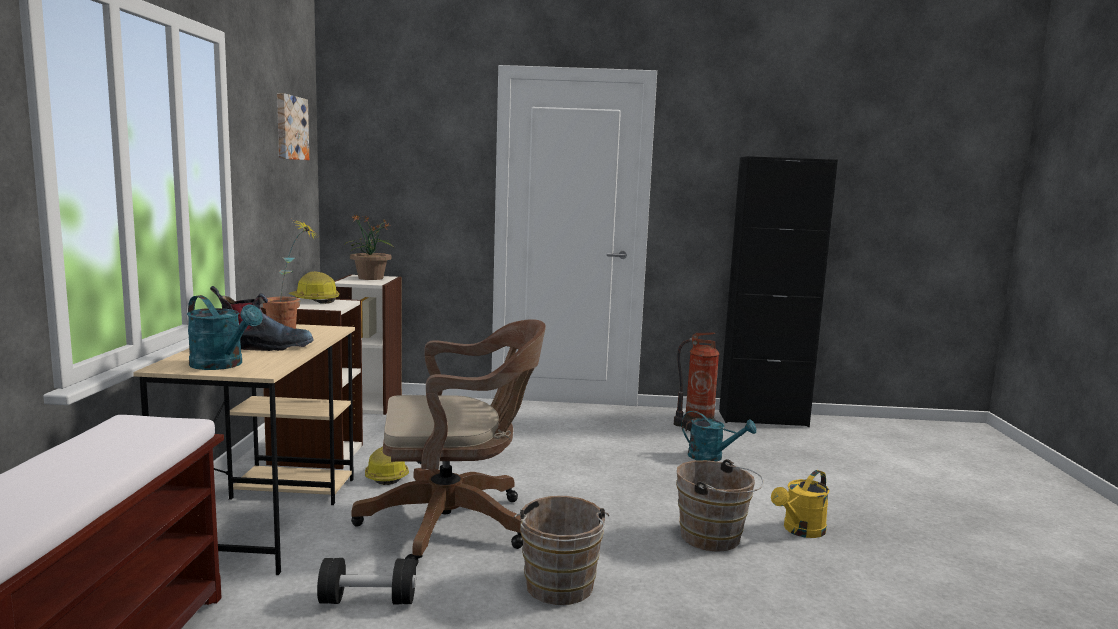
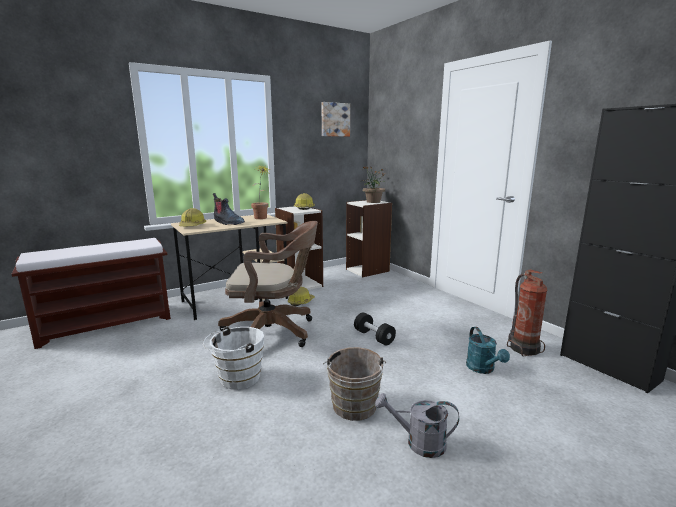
camera: 55 degrees right, 5 degrees up
turquoise watering can [187,295,263,370] -> hard hat [179,208,206,226]
black dumbbell [317,558,416,604] -> black dumbbell moved to [354,313,396,345]
brown office chair [351,319,546,566] -> brown office chair turned 45 degrees counterclockwise [218,221,318,347]
brown bucket [514,496,609,605] -> white bucket [203,327,264,390]
yellow watering can [771,470,830,538] -> grey watering can [375,393,459,458]

